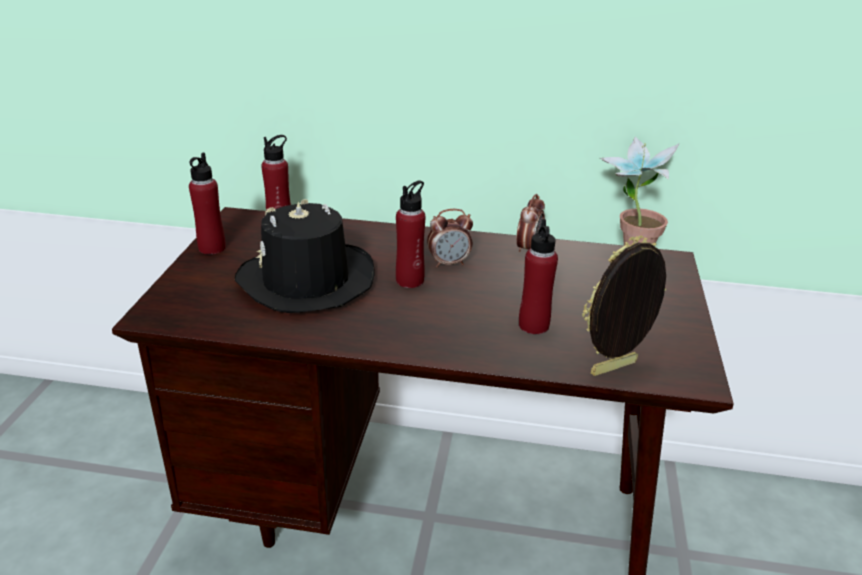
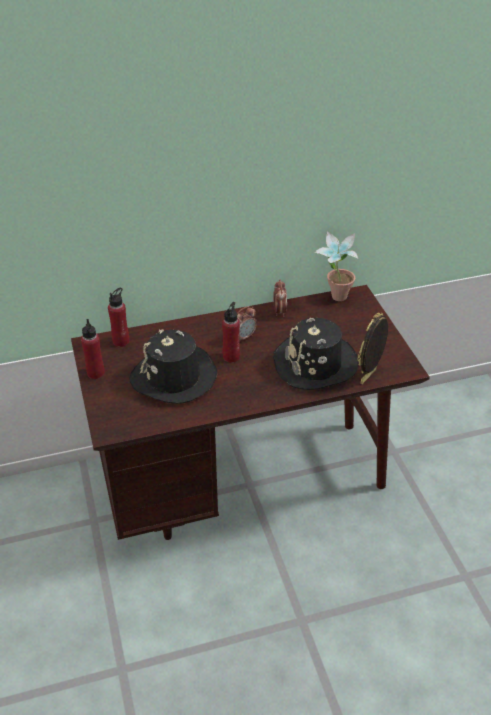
camera: 25 degrees left, 10 degrees up
red bottle [519,219,558,334] -> black hat [273,318,359,390]

